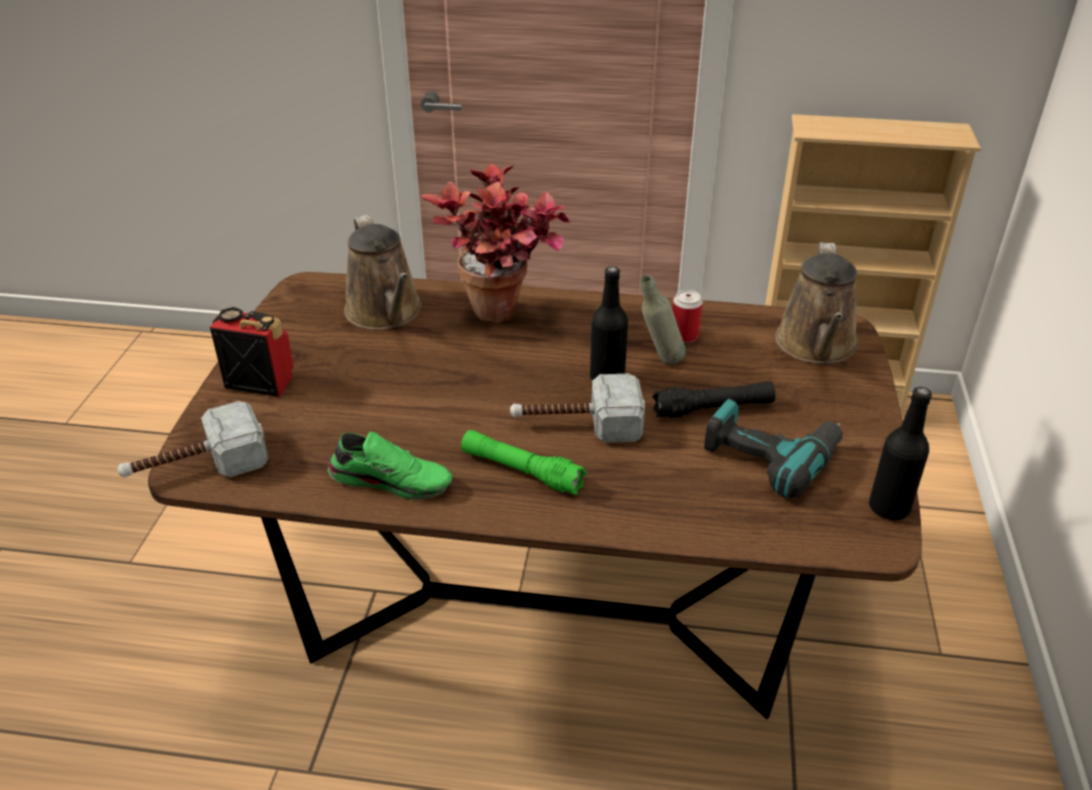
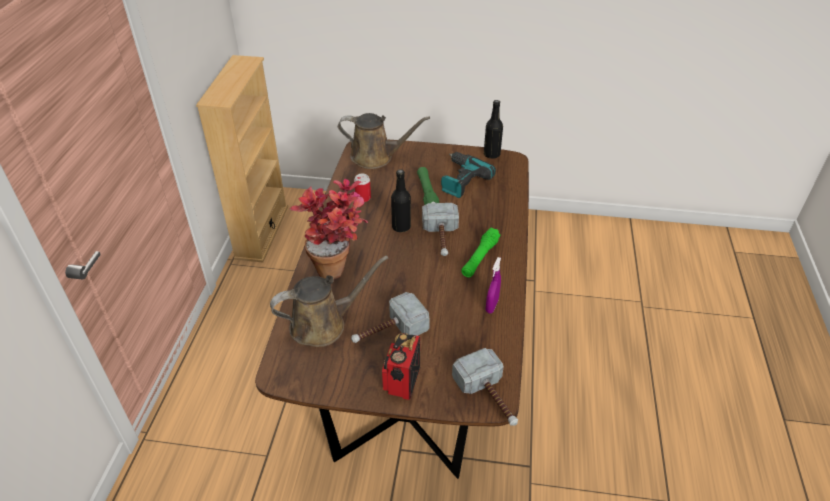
camera: 90 degrees left, 5 degrees up
green shoe [327,432,453,500] -> purple spray bottle [486,257,501,313]
grey bottle [640,275,686,364] -> none
black flashlight [652,381,776,418] -> green flashlight [417,167,439,205]
none -> hammer [351,292,430,343]

